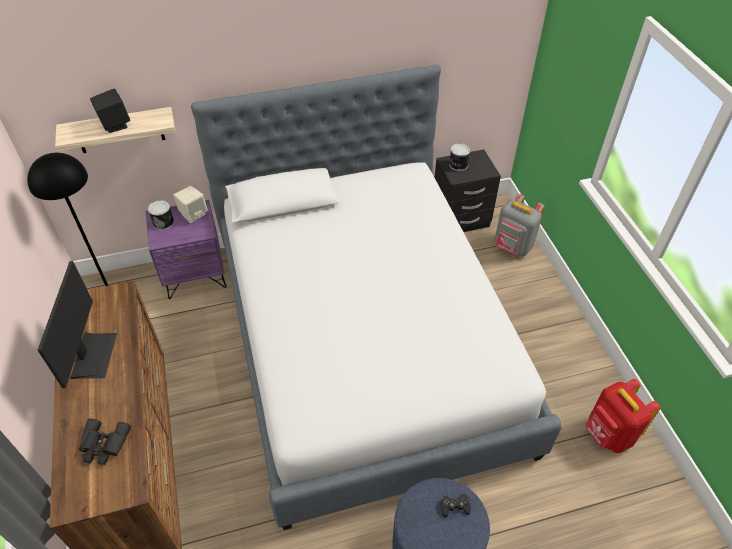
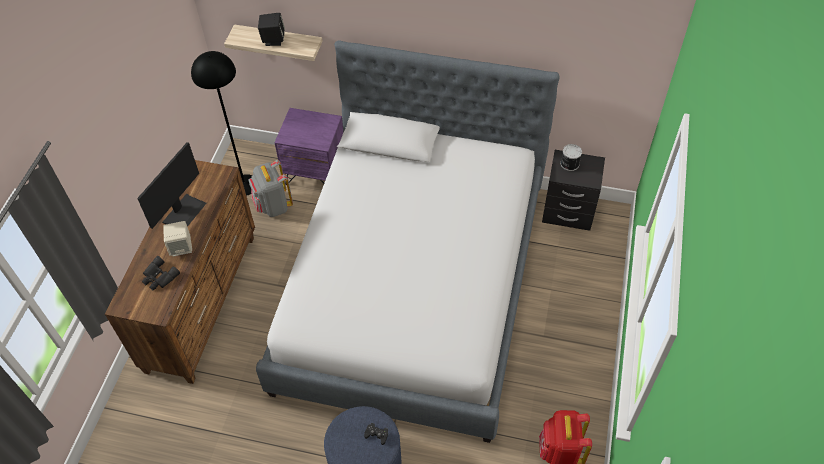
camera: 30 degrees right, 5 degrees up
can [148,200,174,230] -> none
beige speaker [173,186,208,223] -> beige speaker moved to [163,221,192,257]
grey backpack [495,194,545,256] -> grey backpack moved to [248,160,293,217]

